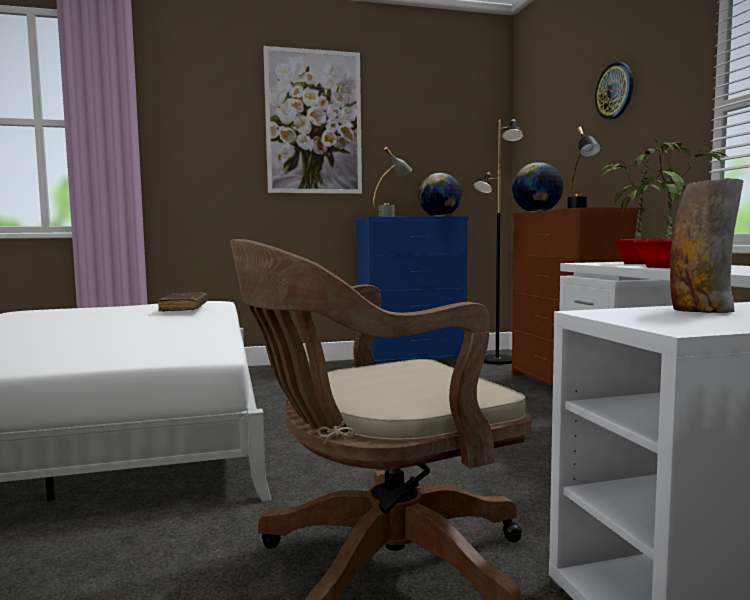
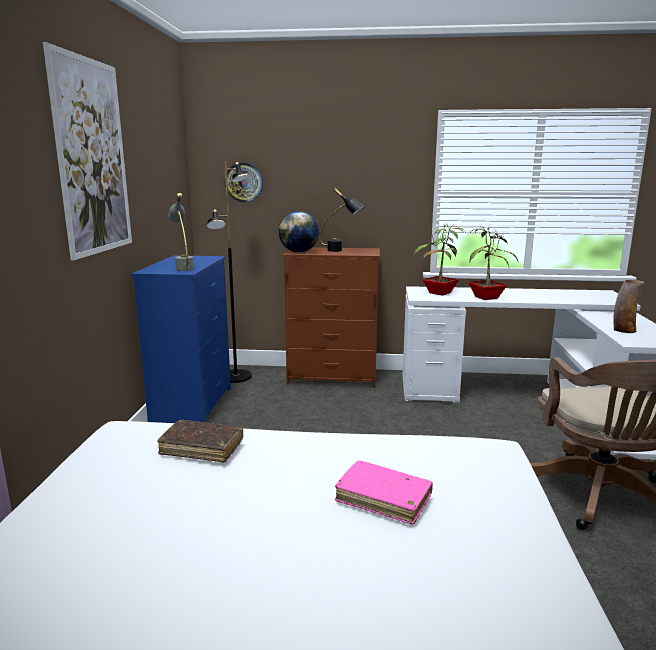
camera: 70 degrees left, 10 degrees up
globe [418,173,462,217] -> none
wall clock [595,62,633,120] -> wall clock moved to [224,163,263,202]
none -> pink book [335,460,433,525]

